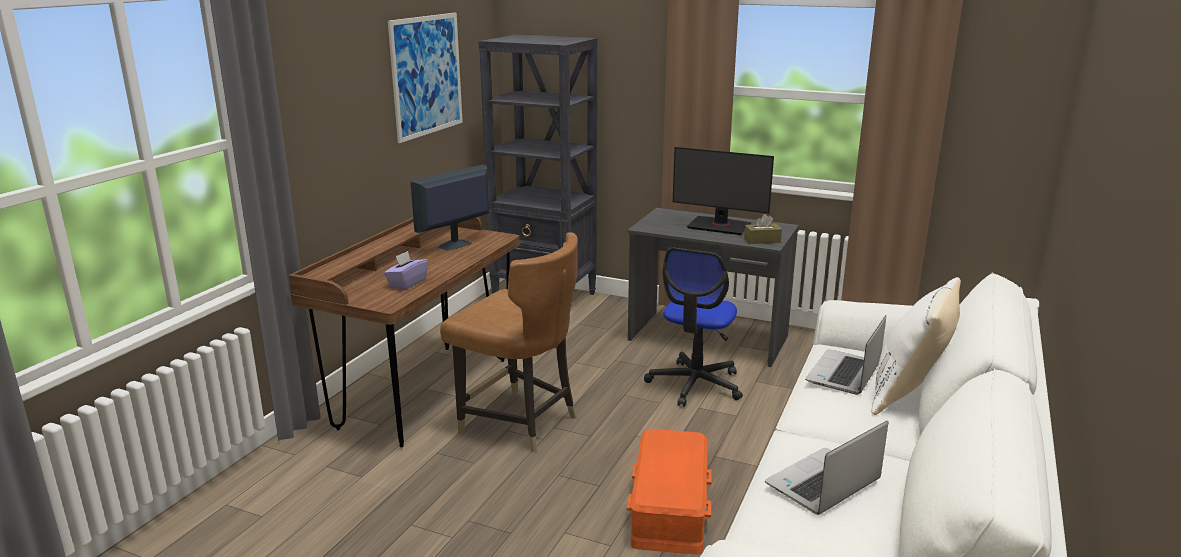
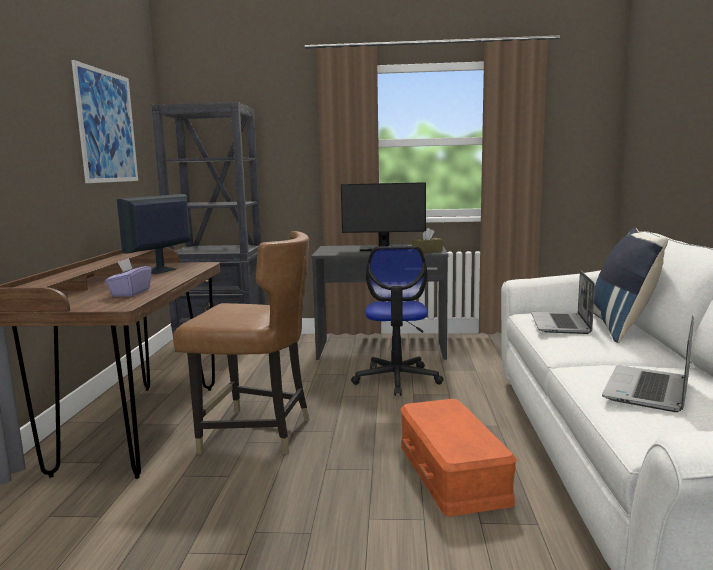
camera: 20 degrees left, 10 degrees down
white pillow [871,277,961,415] -> blue pillow [593,228,668,343]

